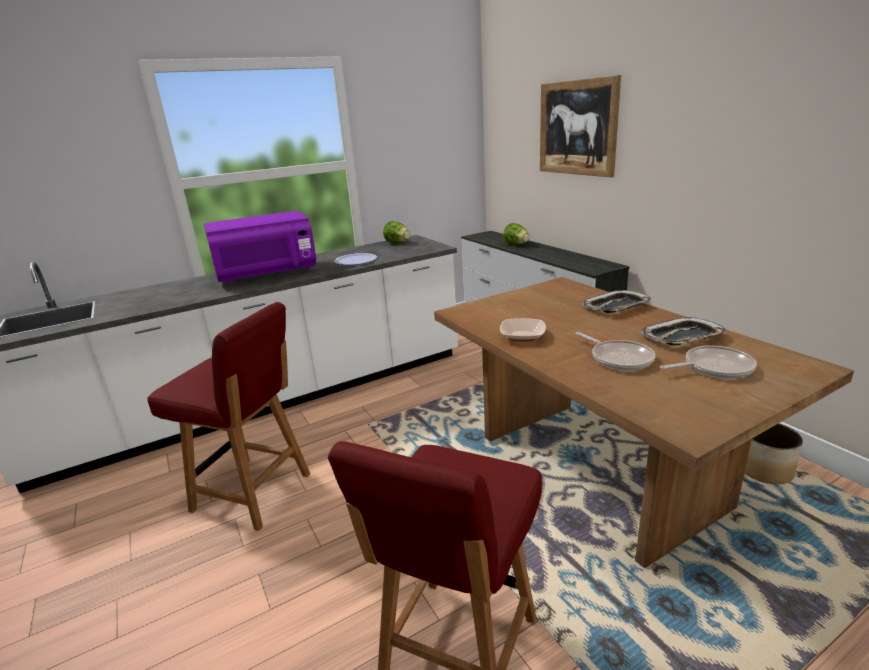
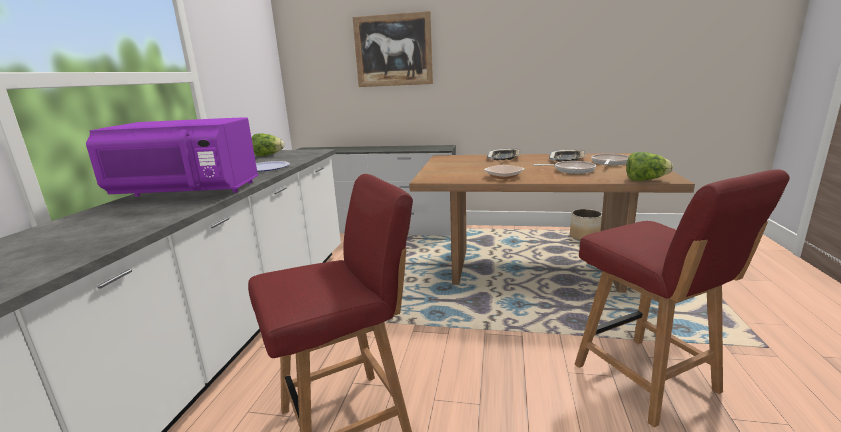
camera: 50 degrees left, 5 degrees down
purple microwave [204,211,316,283] -> purple microwave turned 75 degrees clockwise [86,117,259,197]
lettuce [503,223,530,245] -> lettuce moved to [626,152,673,181]

